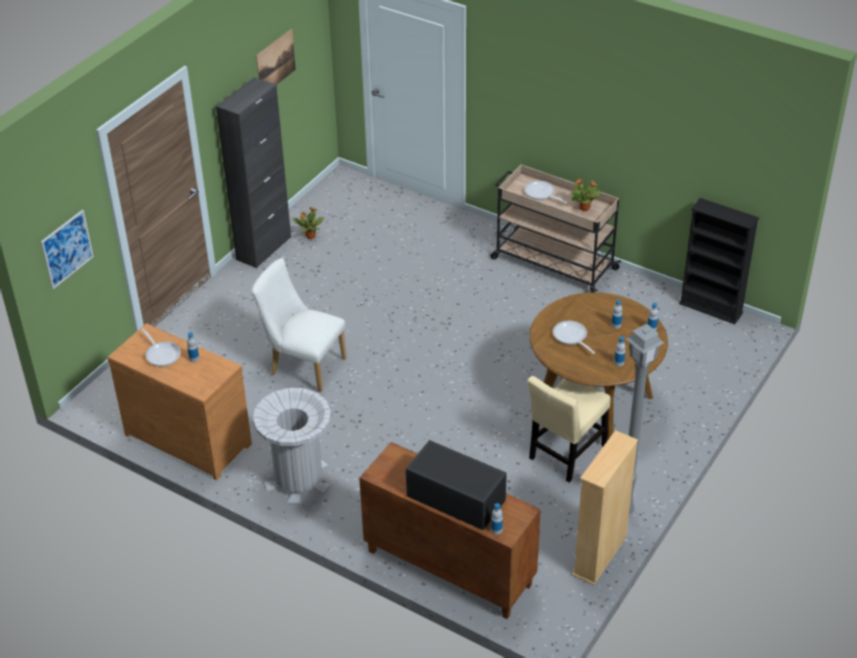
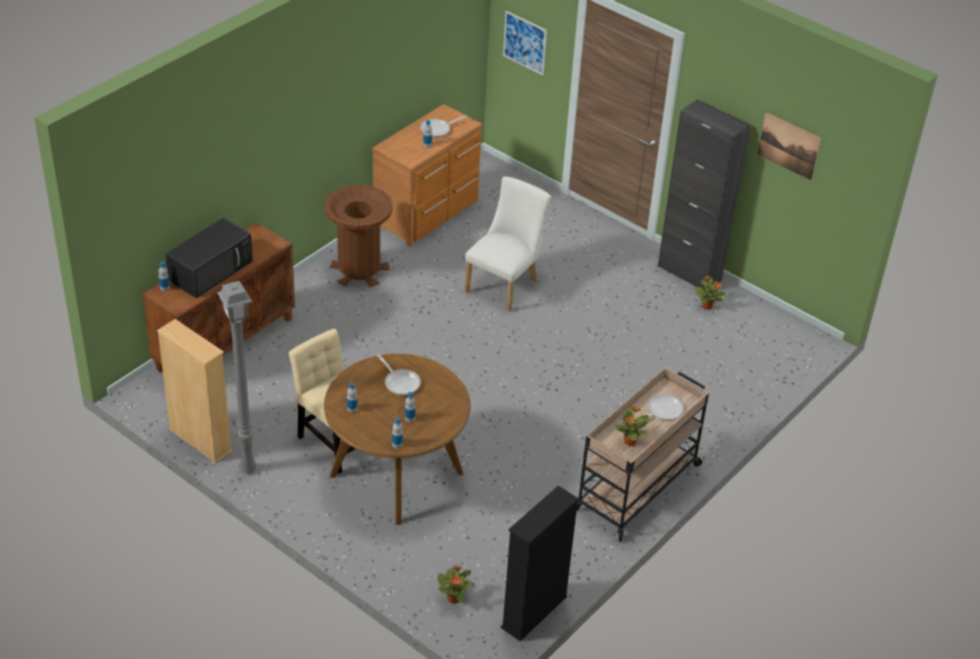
camera: 95 degrees right, 0 degrees up
grey trash can [253,388,331,504] -> brown trash can [324,184,393,287]
frying pan [553,321,595,354] -> frying pan turned 75 degrees clockwise [377,355,421,395]
none -> potted plant [438,565,472,604]

